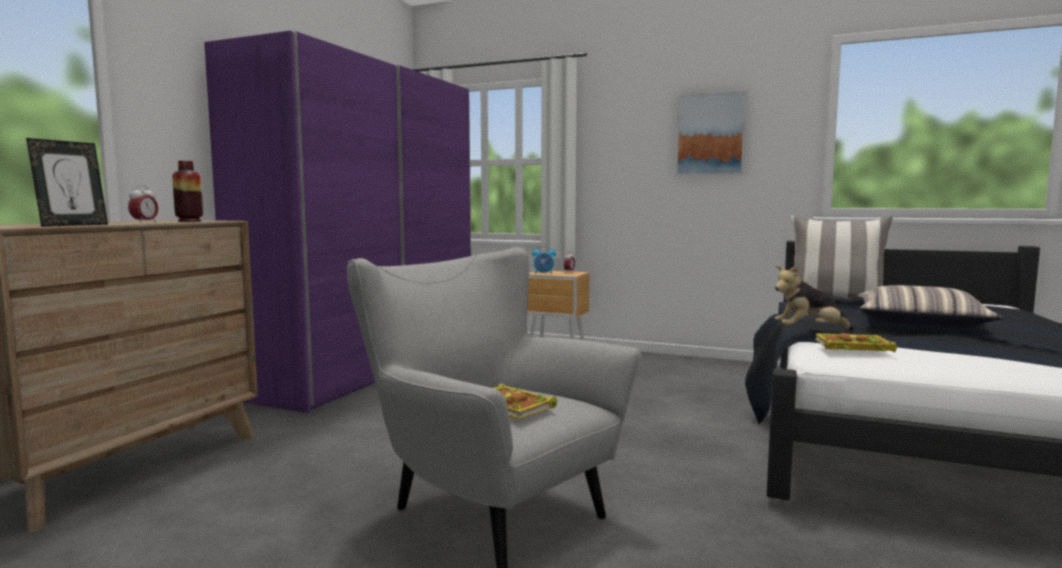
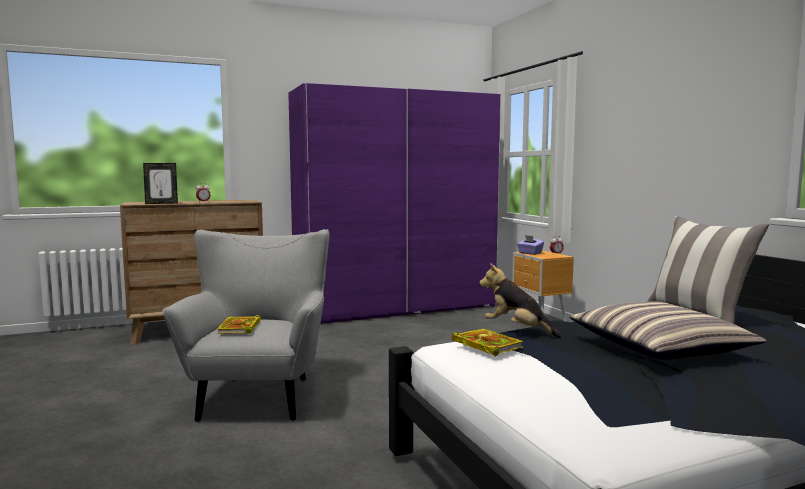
camera: 45 degrees right, 0 degrees up
vase [172,160,203,222] -> none
alarm clock [533,246,556,274] -> purple tissue box [517,235,544,255]
picture [676,90,747,176] -> none

